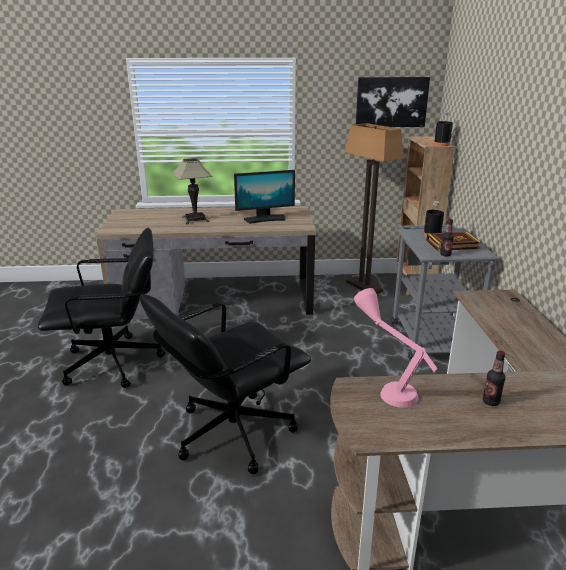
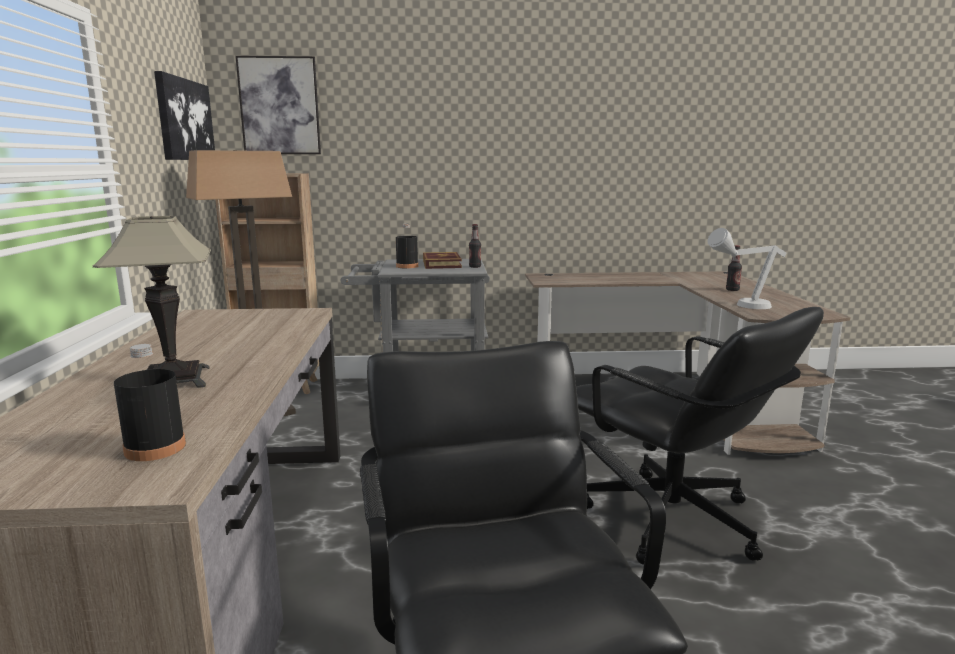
camera: 90 degrees left, 10 degrees down
monitor [234,170,295,224] -> none
pink table lamp [354,288,438,408] -> grey table lamp [708,228,786,309]
black bottle [434,112,453,146] -> black bottle moved to [114,344,186,461]
none -> picture [235,56,321,154]

